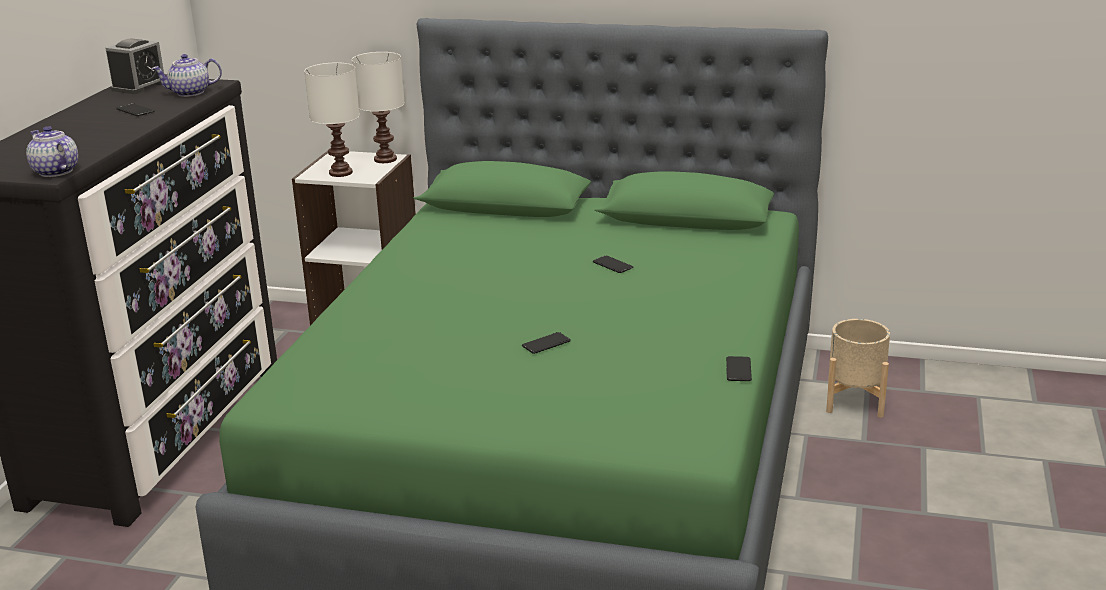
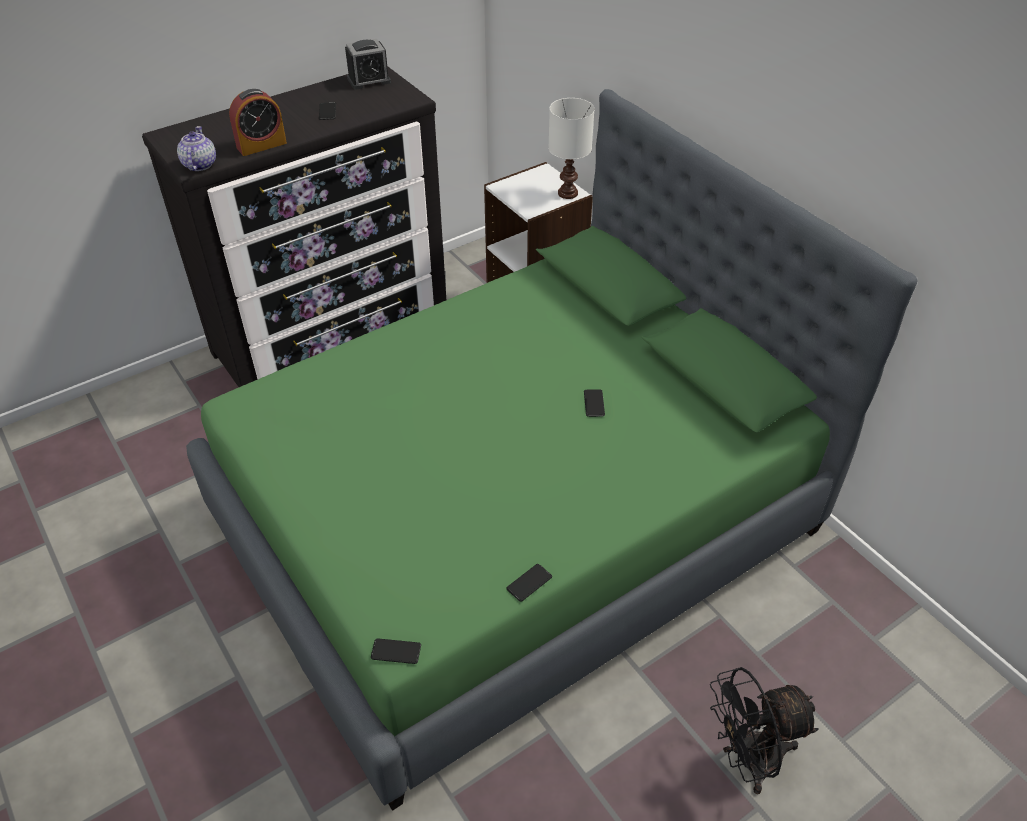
camera: 40 degrees right, 20 degrees up
teapot [151,54,222,97] -> none
white table lamp [304,62,360,177] -> none
phone [522,332,571,354] -> phone moved to [371,638,421,664]
beige planter [826,319,890,418] -> none
none -> alarm clock [229,89,287,156]
none -> black fan [710,667,819,794]

